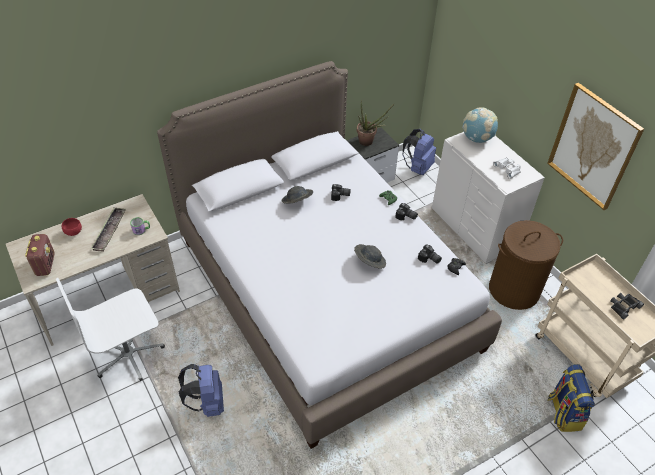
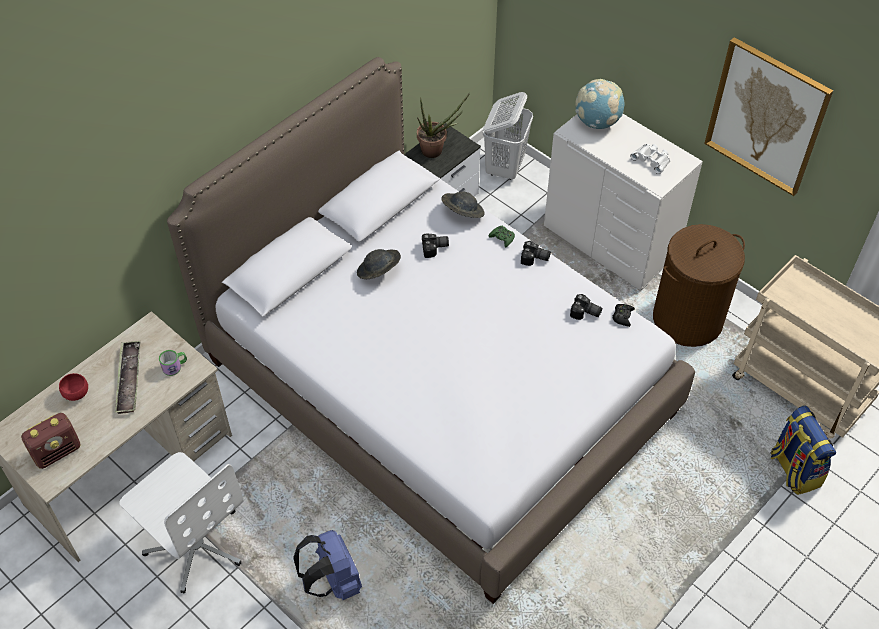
camera: 15 degrees left, 5 degrees up
radio [25,234,55,276] -> radio turned 75 degrees clockwise [21,413,80,469]
white office chair [56,278,165,381] -> white office chair turned 90 degrees counterclockwise [120,452,244,593]
grey hat [354,244,386,269] -> grey hat moved to [441,191,485,218]
blue backpack [403,129,436,175] -> white laundry basket [483,92,533,180]
black binoculars [610,293,644,320] -> none

